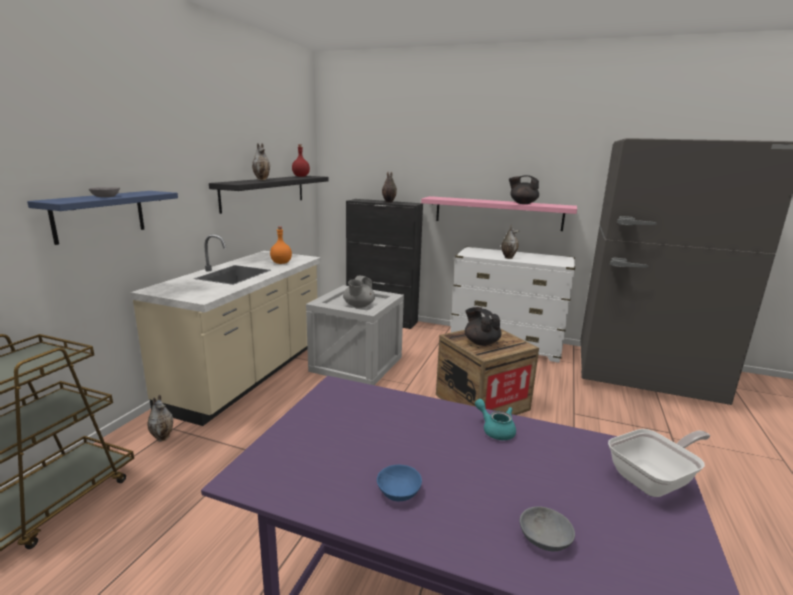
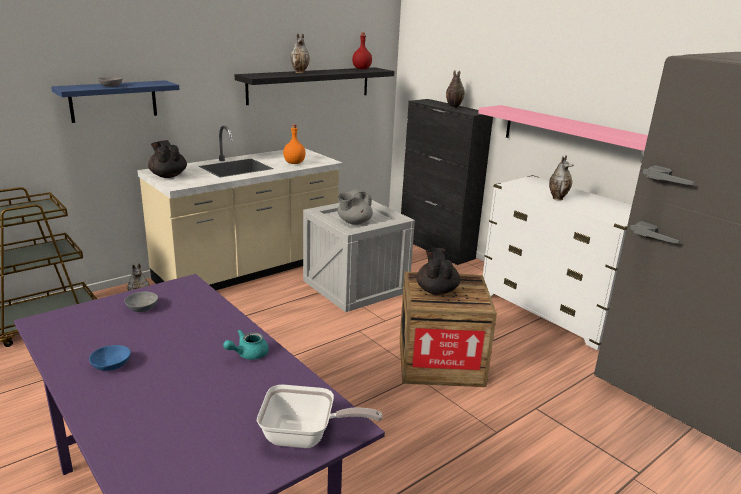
camera: 30 degrees right, 5 degrees up
turquoise teapot [475,399,516,440] -> turquoise teapot turned 120 degrees counterclockwise [223,330,269,360]
black teapot [509,175,539,204] -> black teapot moved to [148,140,187,178]
grey bowl [520,507,575,551] -> grey bowl moved to [124,291,158,312]

